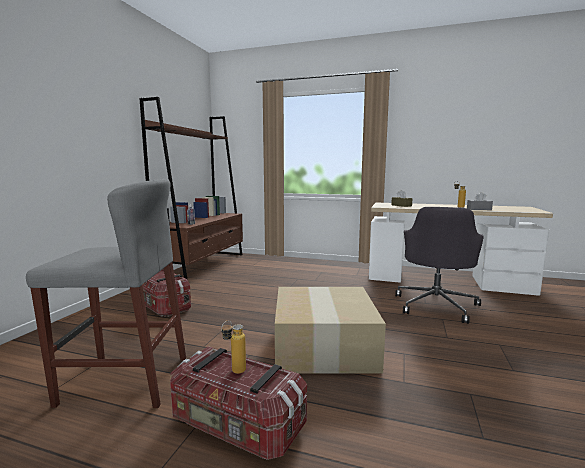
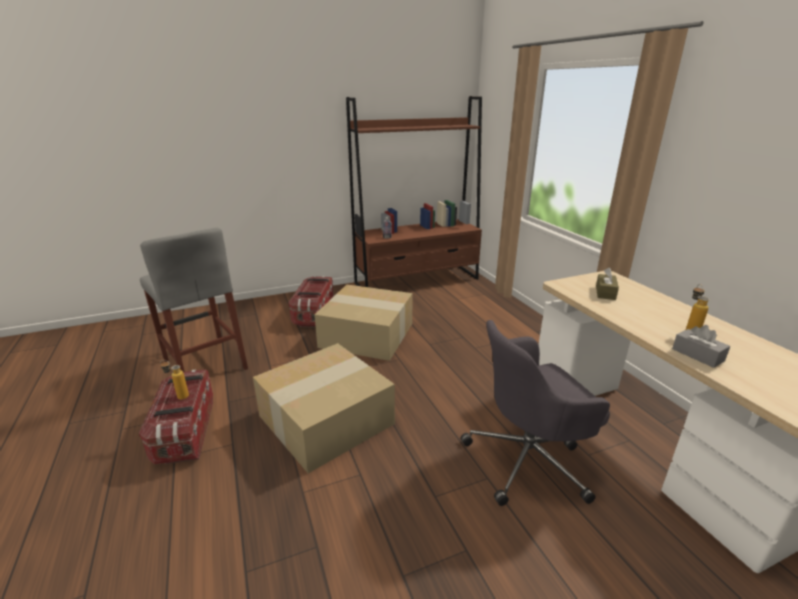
camera: 50 degrees right, 15 degrees up
none -> cardboard box [314,284,413,361]

